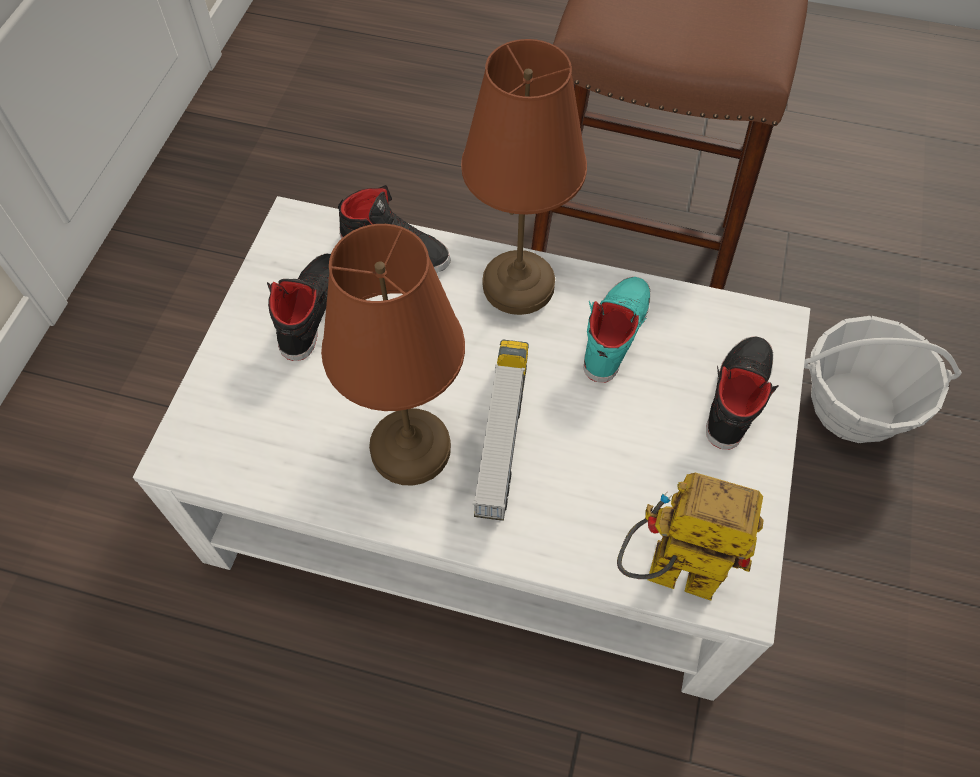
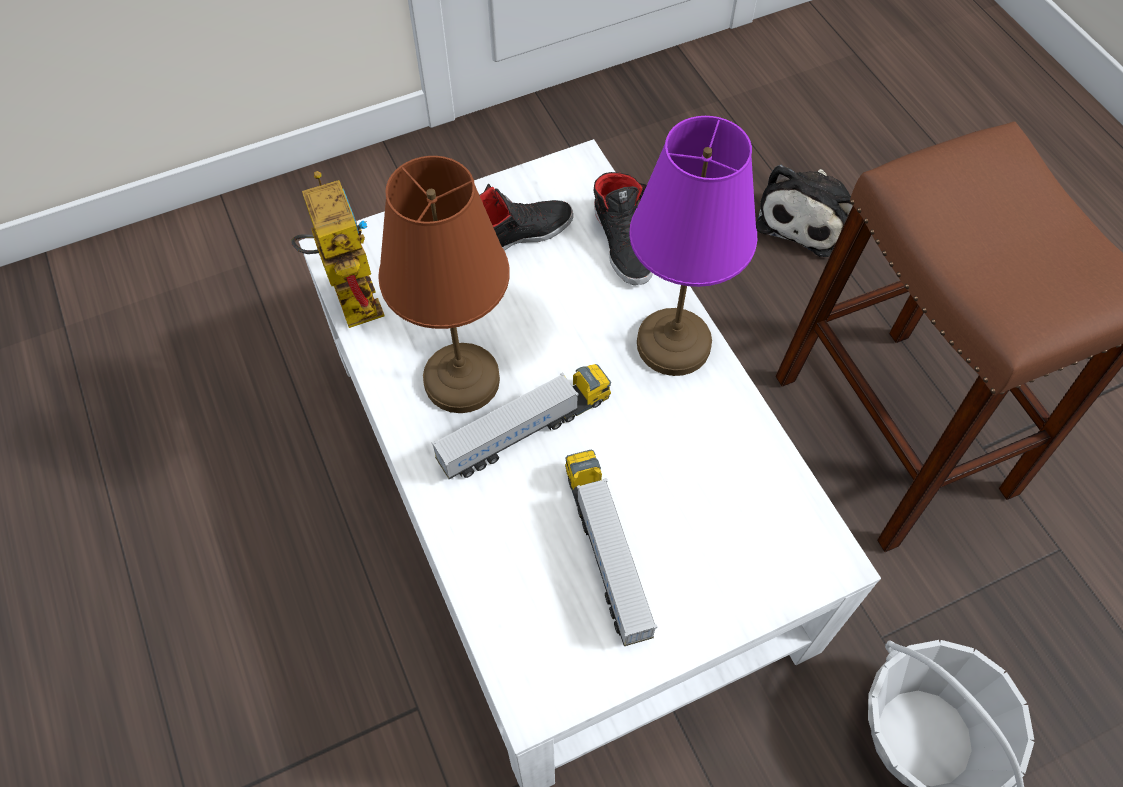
camera: 50 degrees right, 0 degrees up
brown table lamp [461,39,587,315] -> purple table lamp [629,116,757,376]
turquoise shoe [584,277,651,382] -> none
toy robot [617,472,763,601] -> toy robot moved to [291,171,385,328]
black shoe [706,336,779,449] -> none
none -> toy truck [565,449,657,646]
none -> plush toy [756,165,853,257]

